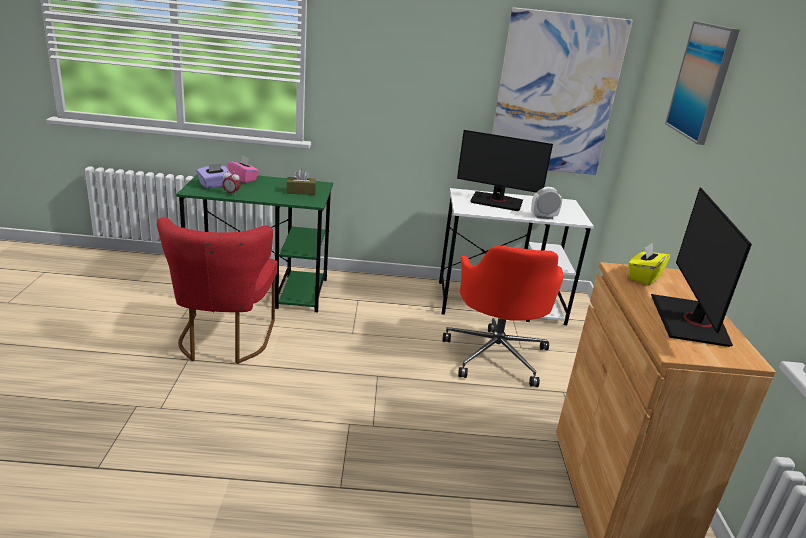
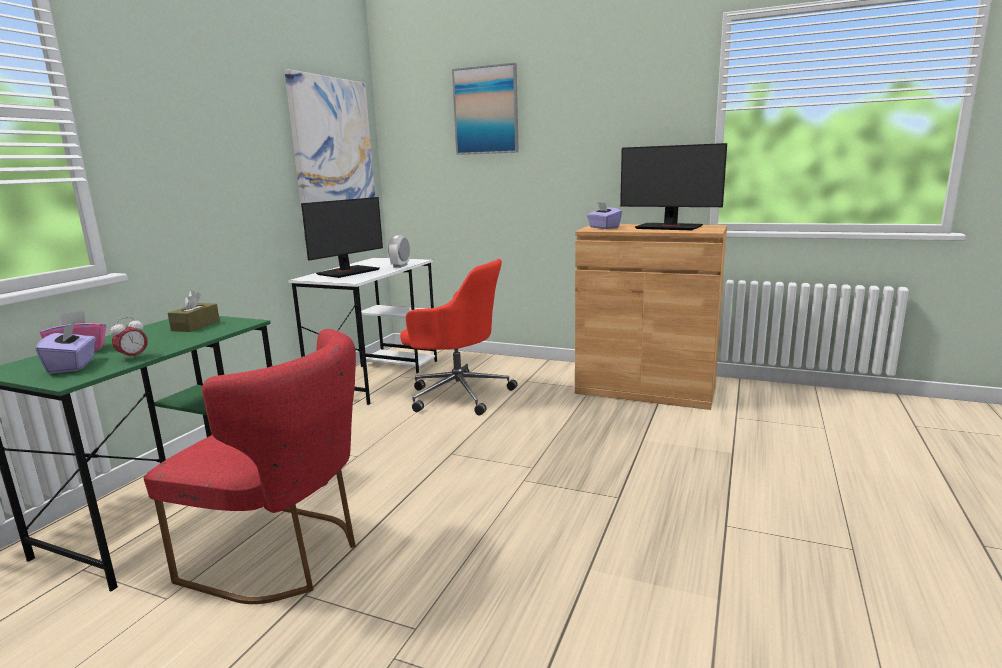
camera: 65 degrees left, 10 degrees down
yellow tissue box [628,243,670,285] -> purple tissue box [587,202,622,229]

